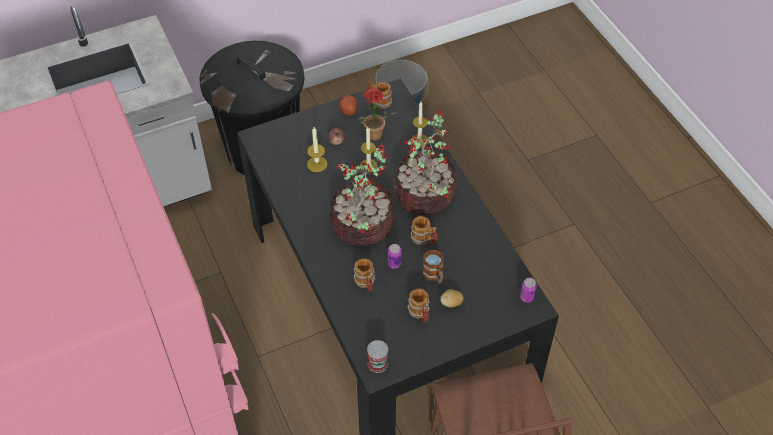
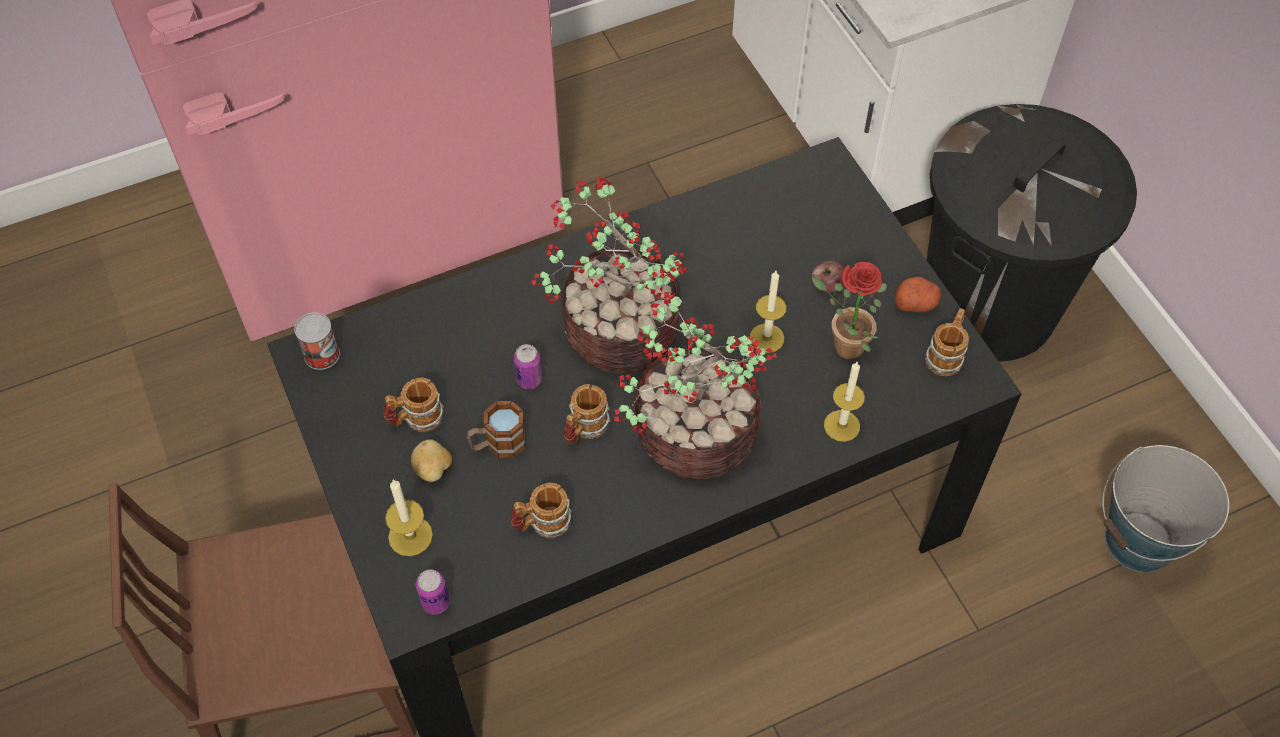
camera: 90 degrees right, 5 degrees up
candle [307,127,328,172] -> candle moved to [385,479,433,556]
mug [354,258,375,292] -> mug moved to [511,483,571,538]

